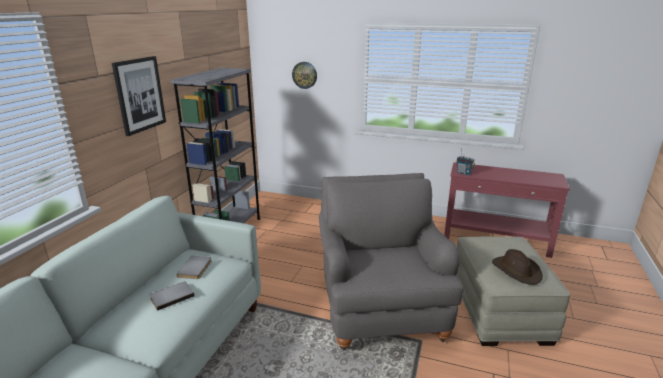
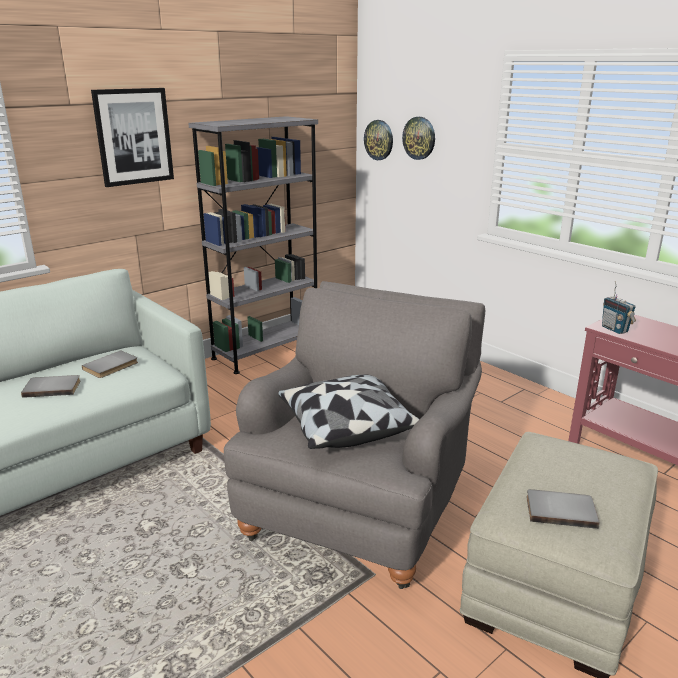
camera: 30 degrees right, 0 degrees up
brown hat [492,249,543,285] -> grey book [526,489,600,529]
none -> pillow [278,375,419,449]
none -> wall clock [364,120,393,160]

